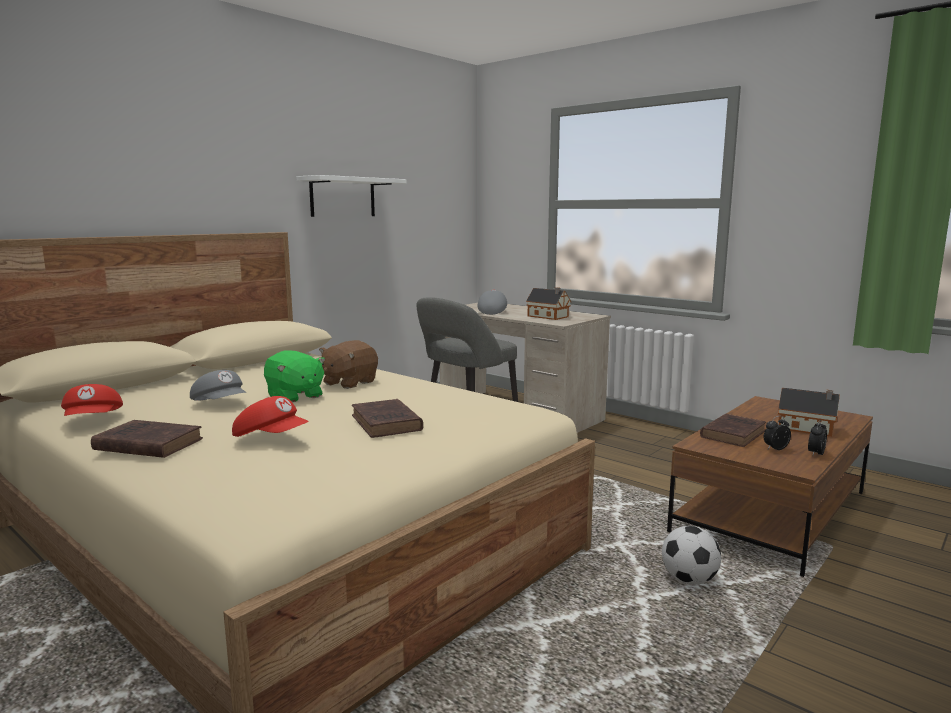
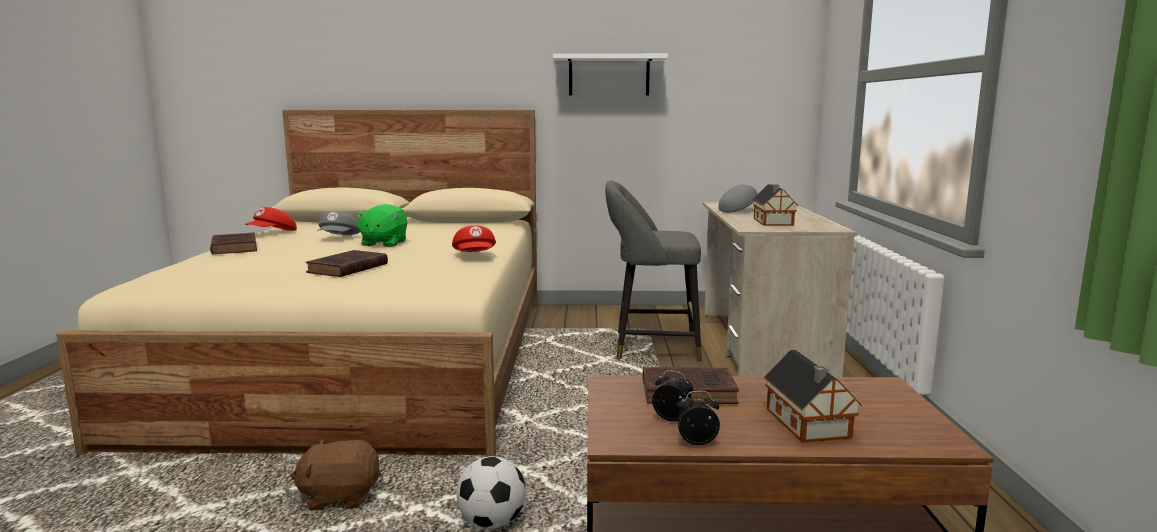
camera: 50 degrees right, 0 degrees up
red cap [232,396,309,437] -> red cap moved to [452,225,496,252]
brown plush toy [319,340,378,389] -> brown plush toy moved to [291,439,381,511]

